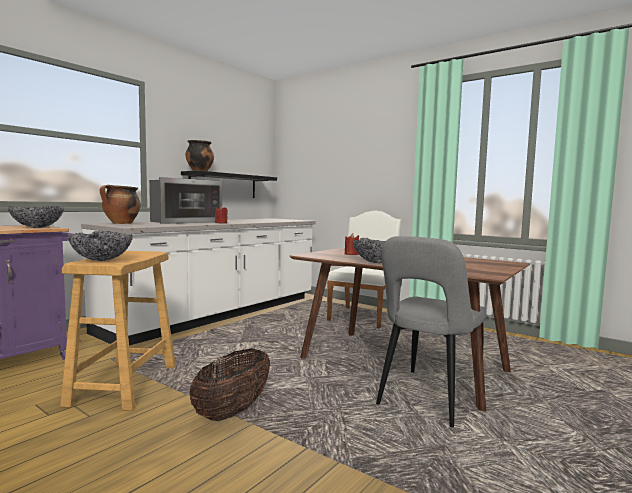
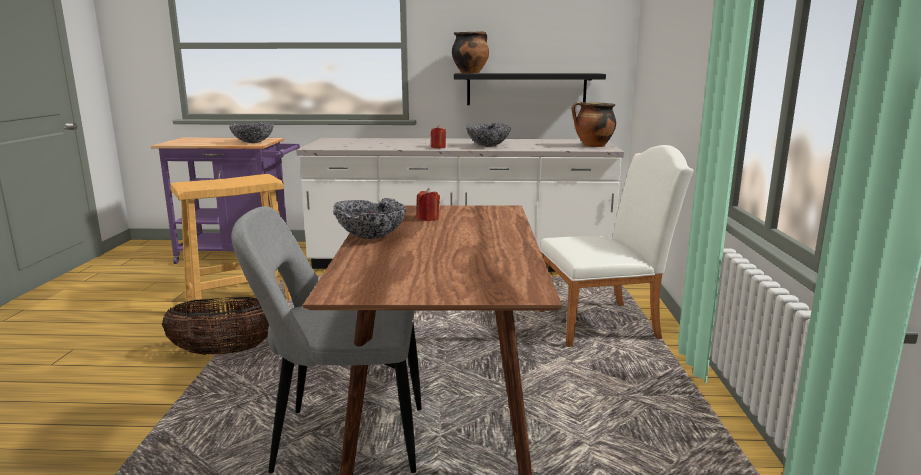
camera: 55 degrees right, 10 degrees up
bowl [68,231,133,261] -> bowl moved to [466,123,511,147]
cooking pot [100,185,141,224] -> cooking pot moved to [572,102,616,147]
microwave [149,177,222,224] -> none

